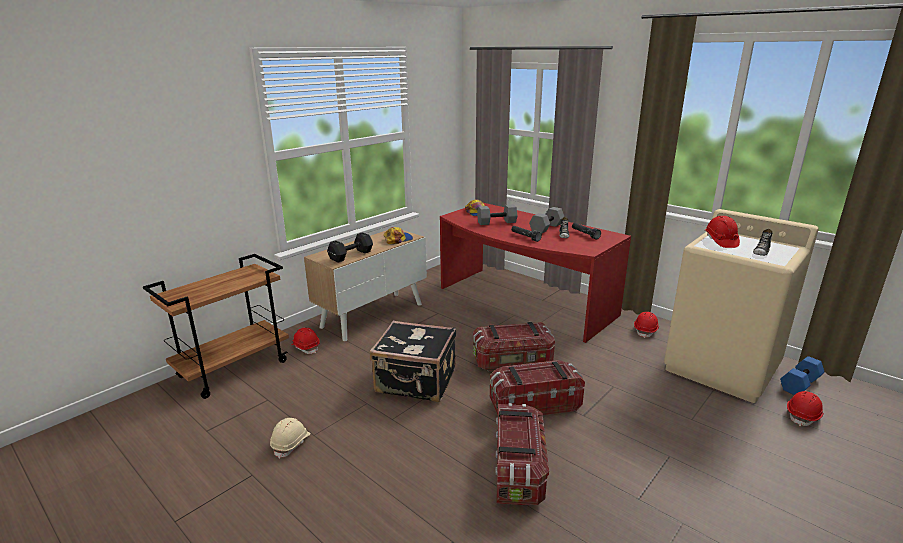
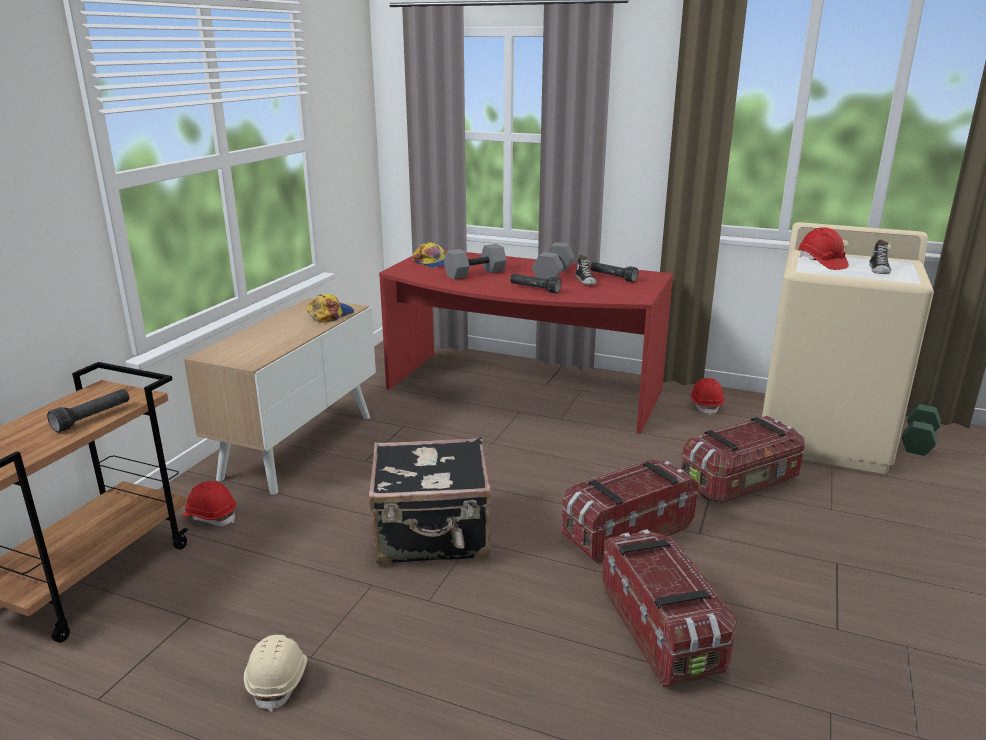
camera: 20 degrees left, 0 degrees up
black dumbbell [327,232,373,263] -> none
storage box [473,322,555,371] -> storage box moved to [681,416,805,503]
blue dumbbell [780,356,824,395] -> green dumbbell [902,404,941,456]
red hard hat [787,391,824,427] -> none
none -> black flashlight [47,389,129,433]

